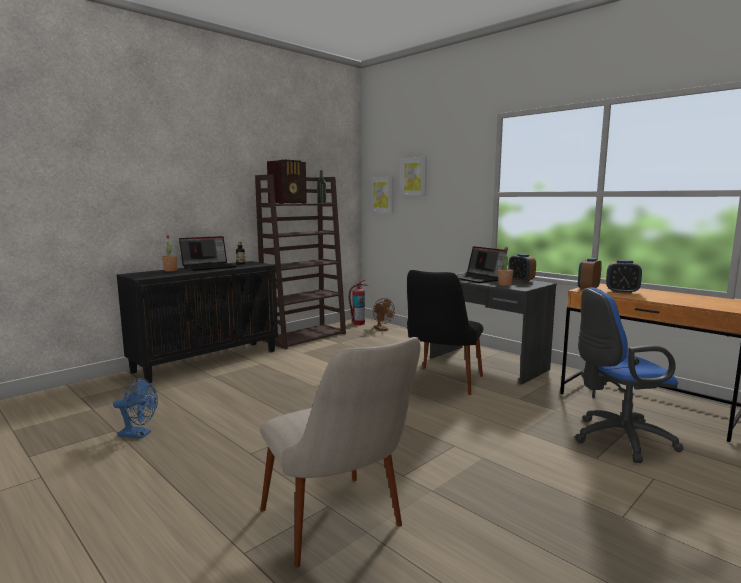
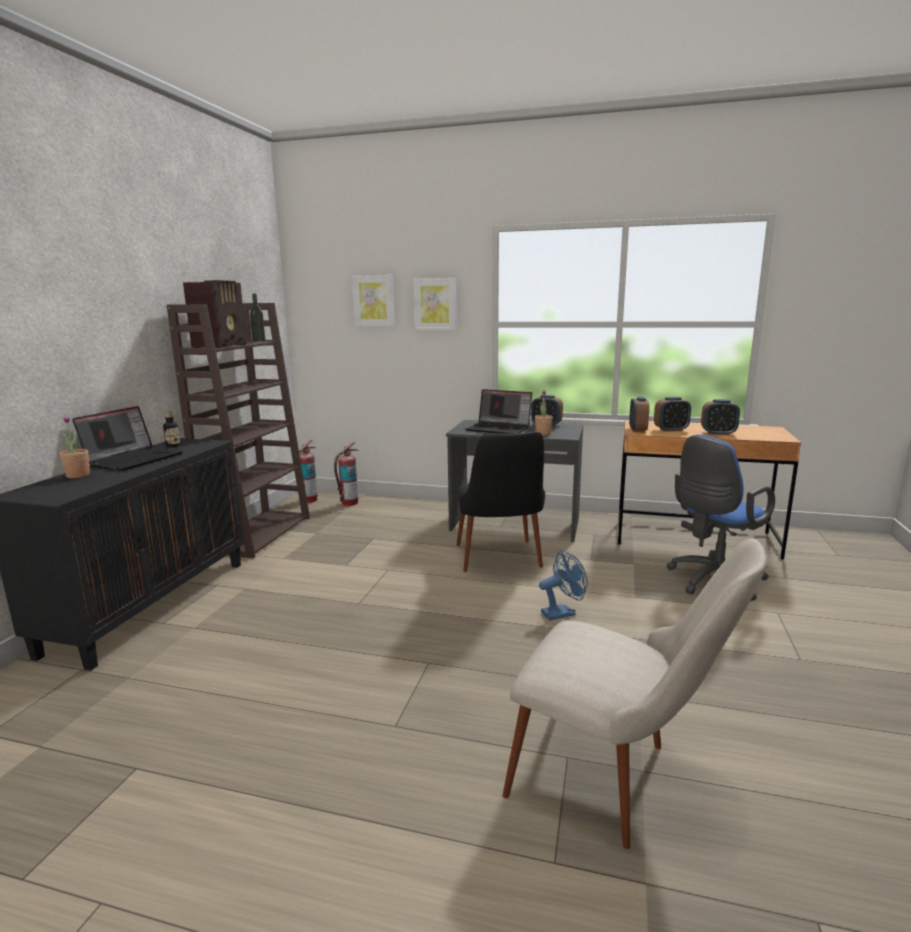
camera: 30 degrees left, 5 degrees up
blue fan [113,378,158,439] -> blue fan moved to [539,550,588,620]
picture [370,177,394,213] -> picture moved to [413,278,457,330]
brown fan [373,298,395,331] -> fire extinguisher [334,442,359,506]
none -> alarm clock [701,399,740,435]

